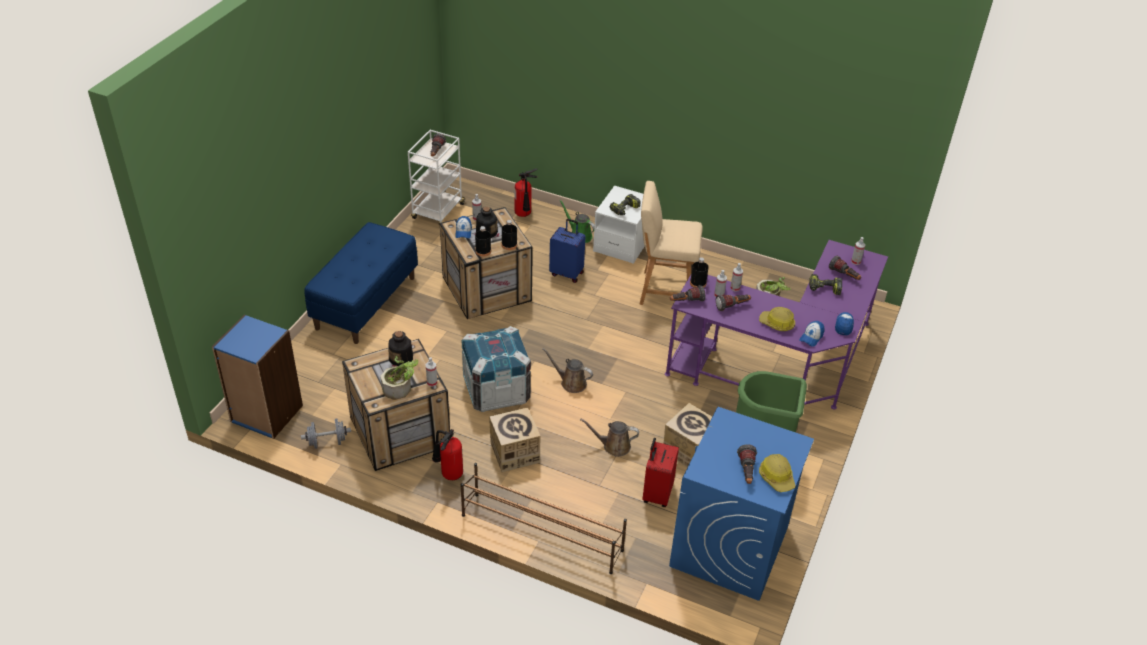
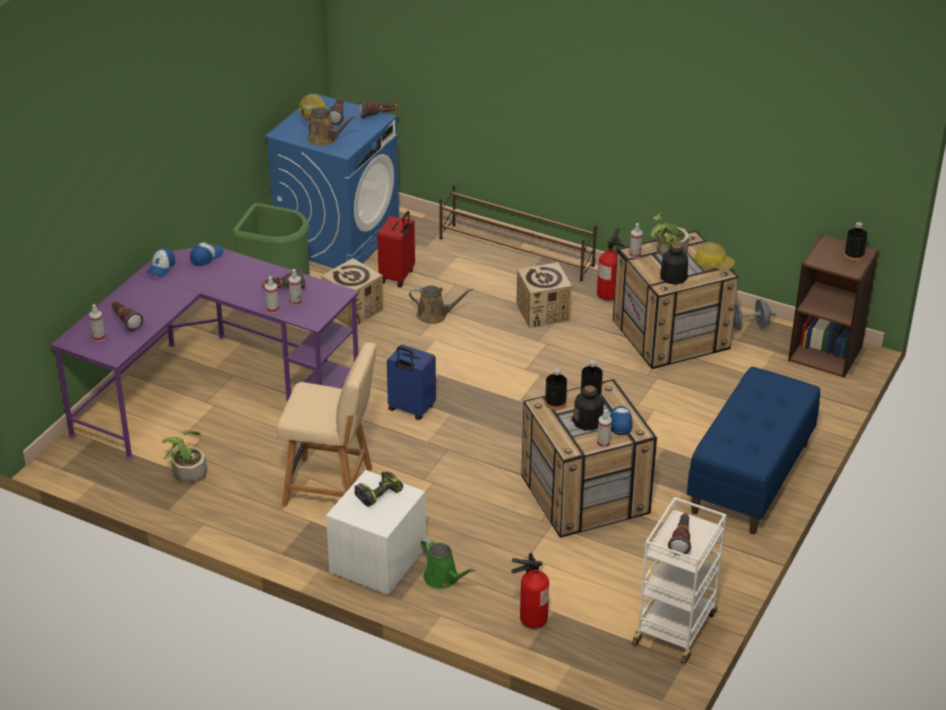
camera: 175 degrees left, 5 degrees down
blue bookcase [212,315,303,439] -> brown bookcase [788,234,879,378]
crate [462,326,531,412] -> none
brown watering can [542,348,593,393] -> brown watering can moved to [301,106,356,146]
blue suitcase [549,219,586,283] -> blue suitcase moved to [387,345,436,420]
flashlight [670,285,705,302] -> flashlight moved to [359,101,398,119]
black bottle [690,257,709,288] -> black bottle moved to [844,222,867,261]
hard hat [759,307,795,331] -> hard hat moved to [694,242,735,270]
power drill [809,274,842,295] -> none

